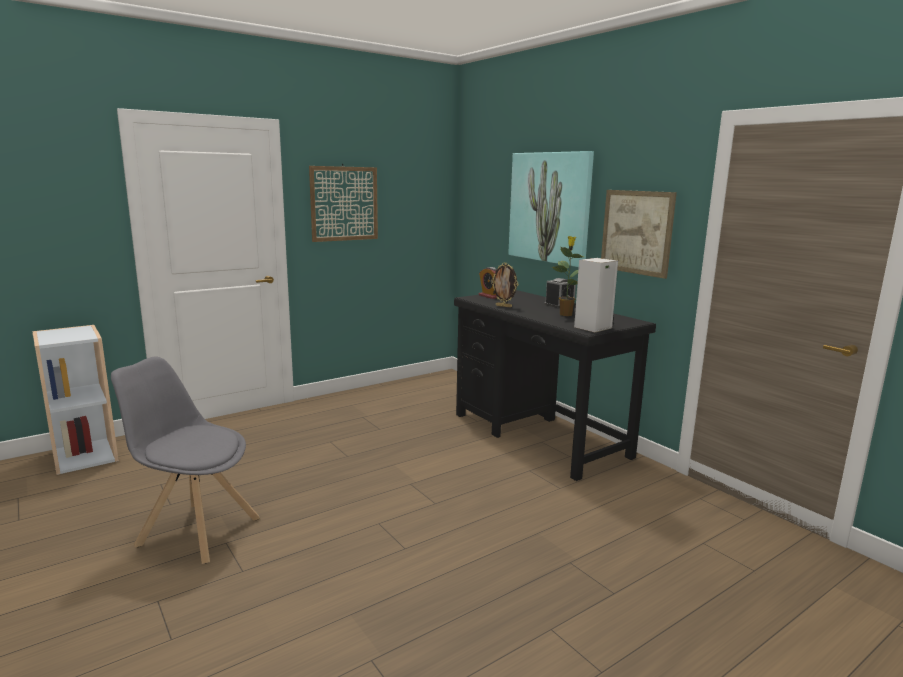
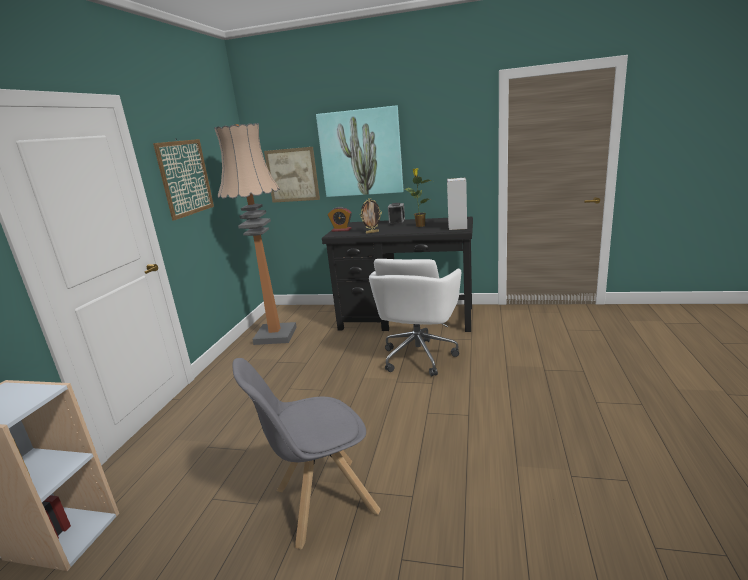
camera: 40 degrees left, 5 degrees up
picture [601,190,677,279] -> picture moved to [264,147,320,203]
none -> floor lamp [214,123,297,345]
none -> white office chair [369,259,461,376]

